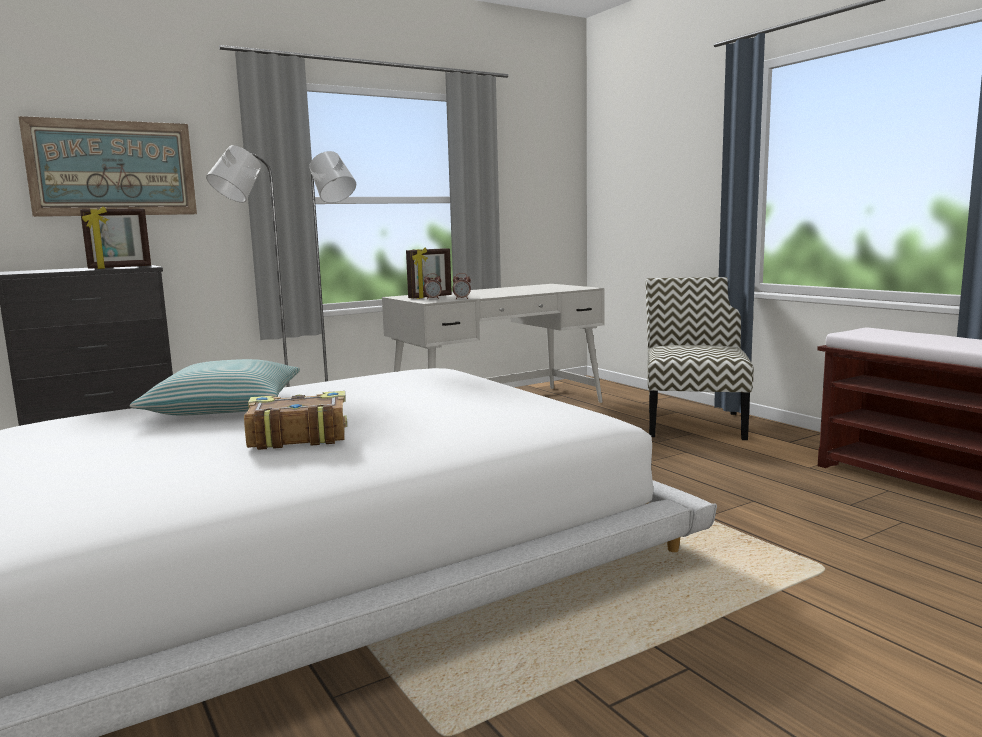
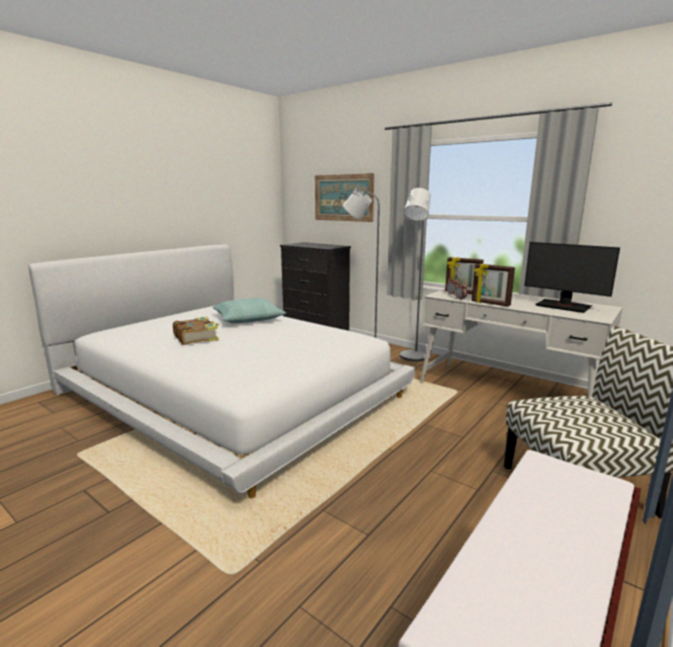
camera: 70 degrees right, 5 degrees up
picture frame [80,206,151,269] -> picture frame moved to [472,264,515,306]
none -> monitor [525,242,620,313]

